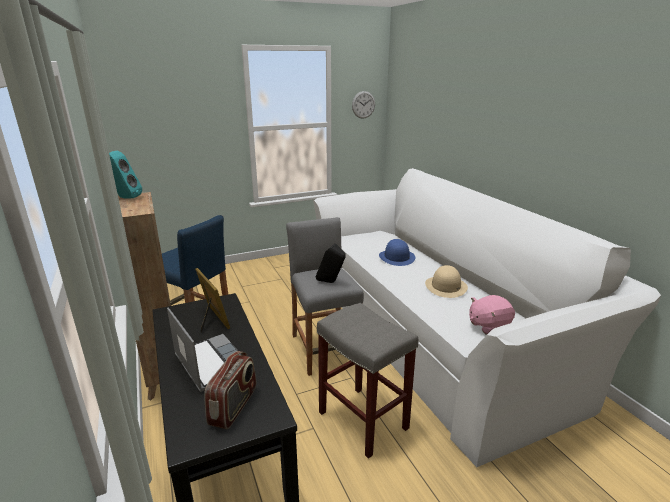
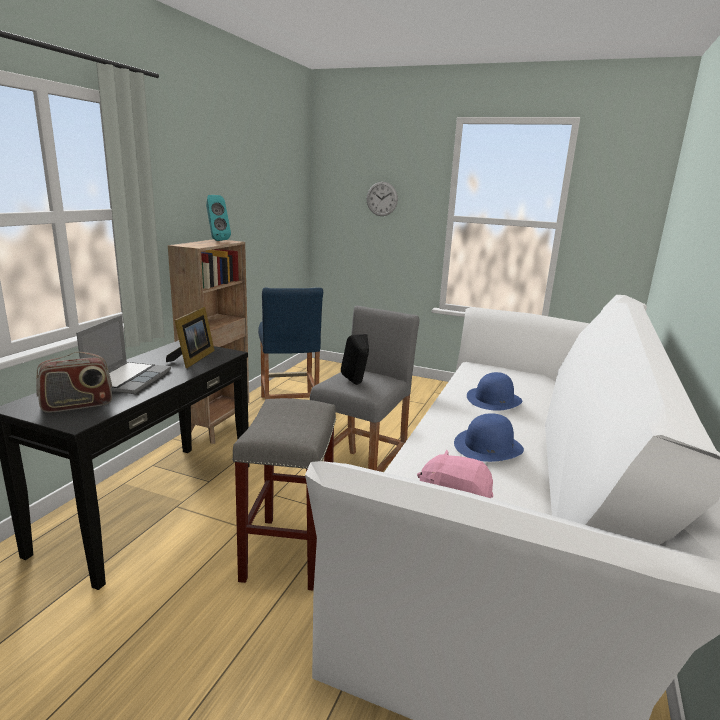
camera: 45 degrees right, 5 degrees down
wall clock [352,91,375,119] -> wall clock moved to [367,182,398,216]
beige hat [425,265,468,298] -> blue hat [454,413,524,462]

